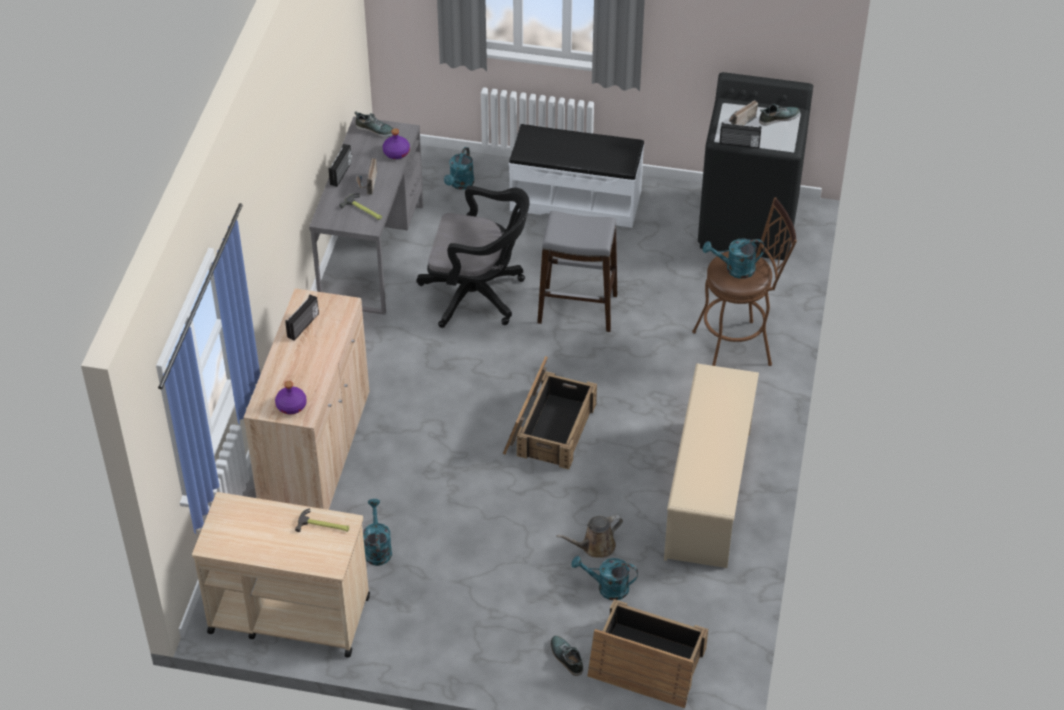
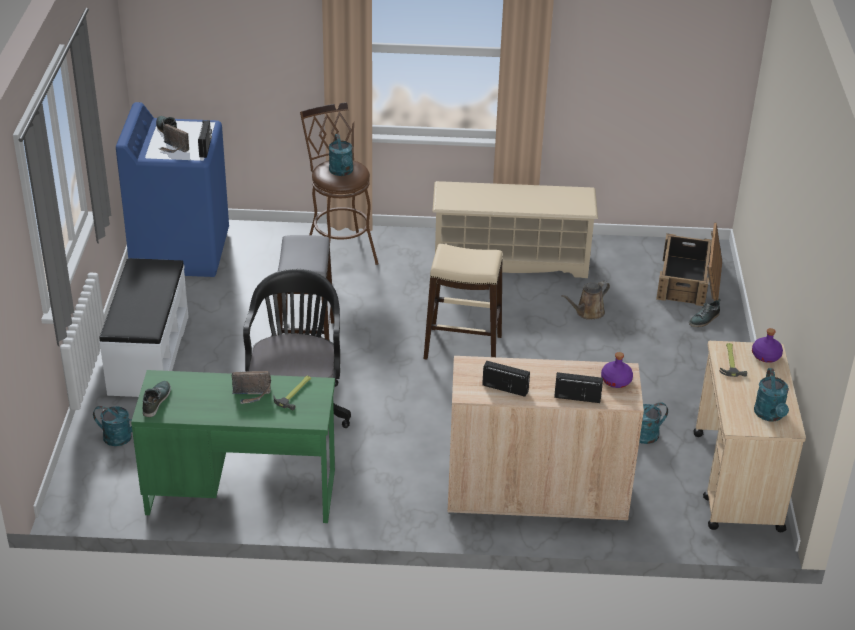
camera: 100 degrees left, 10 degrees down
grey desk [309,117,423,315] -> green desk [131,370,335,523]
radio [329,144,352,187] -> radio moved to [554,372,603,403]
purple bottle [383,129,410,159] -> purple bottle moved to [752,328,783,363]
crate [503,356,597,469] -> beige stool [424,244,503,359]
brown watering can [556,515,623,558] -> brown watering can turned 90 degrees clockwise [561,281,610,320]
turquoise watering can [572,556,638,600] -> turquoise watering can moved to [754,368,789,422]
black washing machine [698,72,813,260] -> blue washing machine [116,102,229,277]

